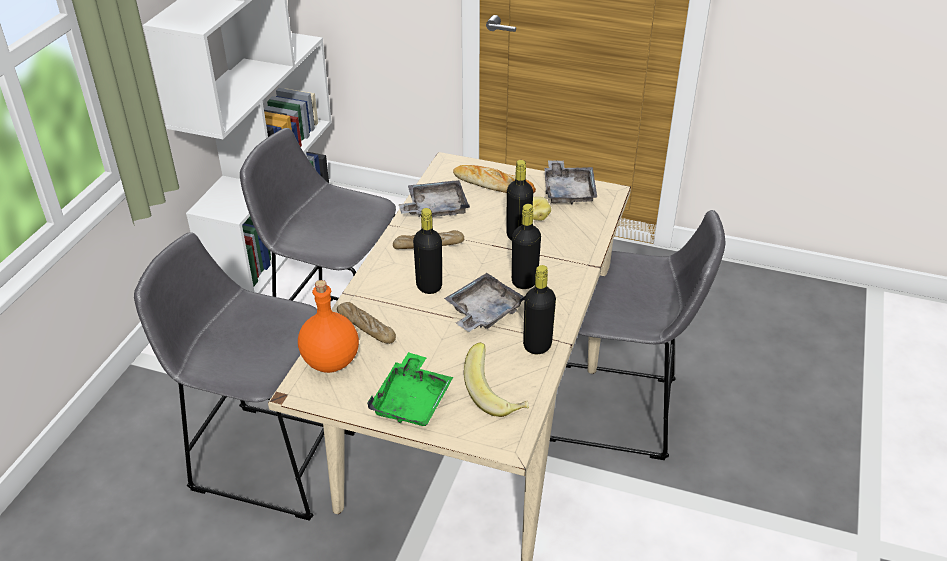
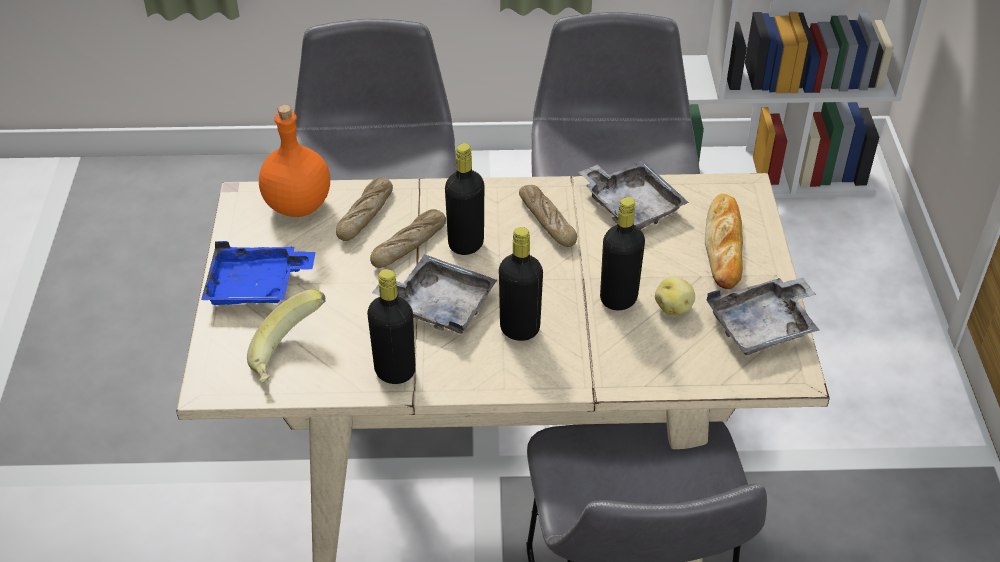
camera: 70 degrees right, 5 degrees up
green tray [367,352,453,426] -> blue tray [201,241,315,305]
none -> bread [370,209,446,268]

